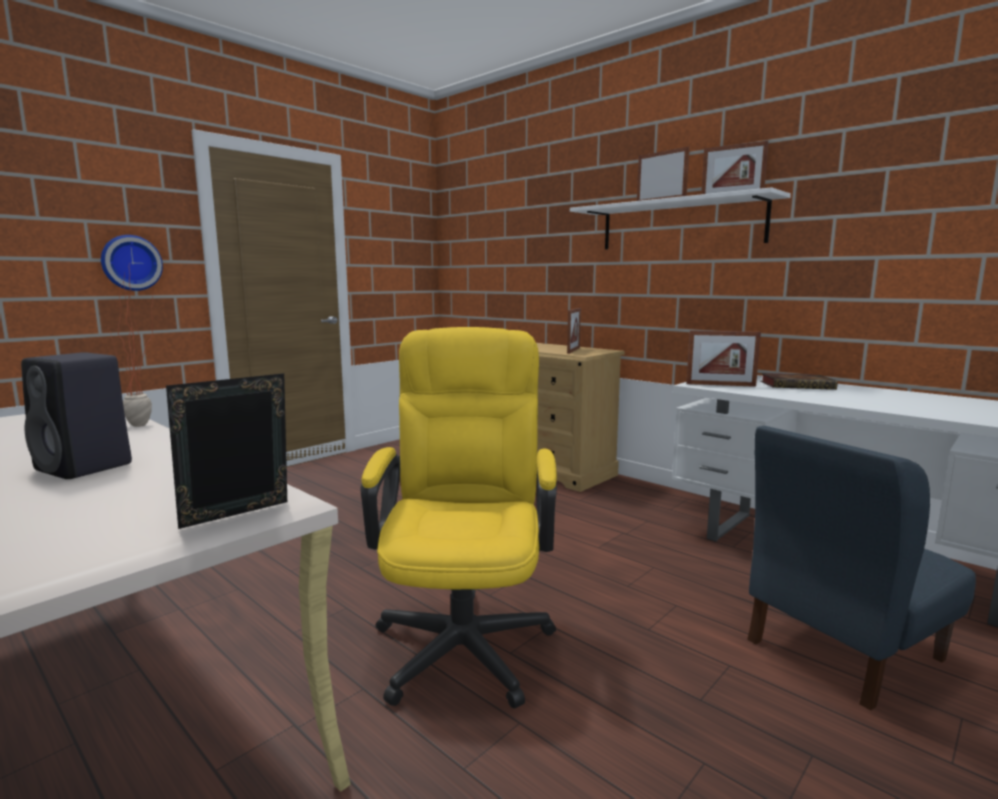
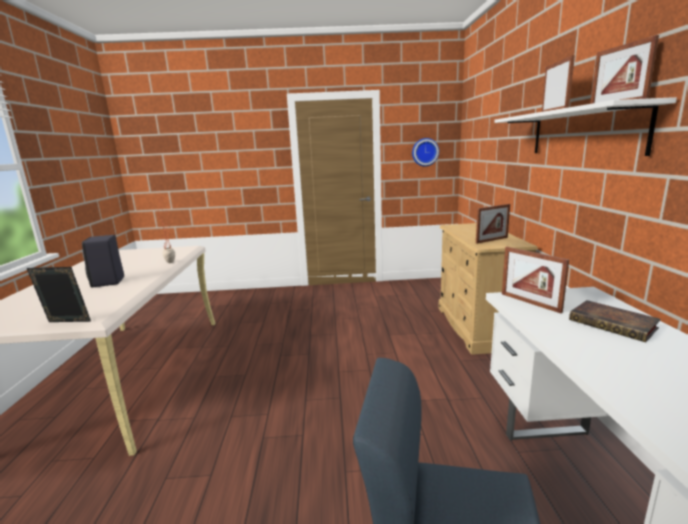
camera: 45 degrees right, 5 degrees up
wall clock [101,235,163,291] -> wall clock moved to [412,138,439,166]
yellow office chair [361,327,557,708] -> none

